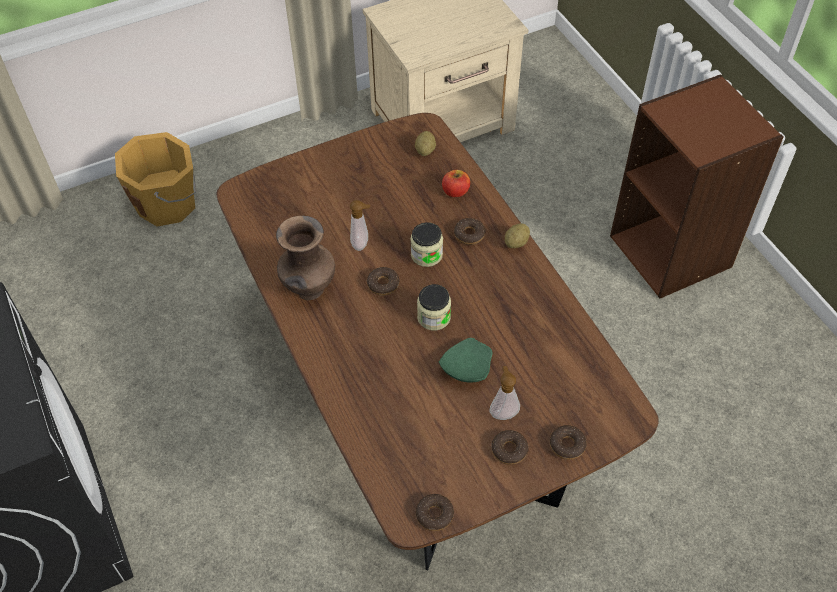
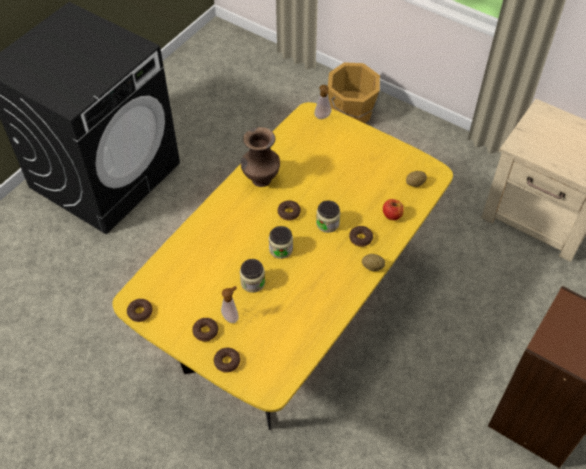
camera: 60 degrees right, 0 degrees up
brown dining table [216,113,659,570] -> yellow dining table [112,102,453,430]
soap dispenser [350,200,370,251] -> soap dispenser moved to [314,85,331,119]
green plate [438,338,493,382] -> jar [240,259,265,293]

